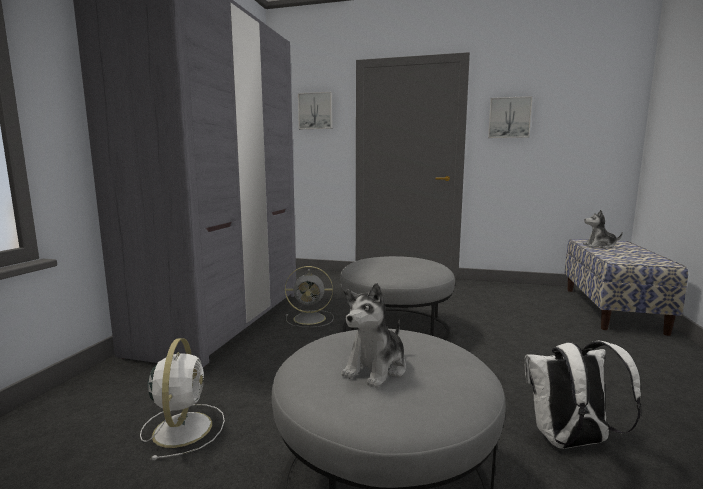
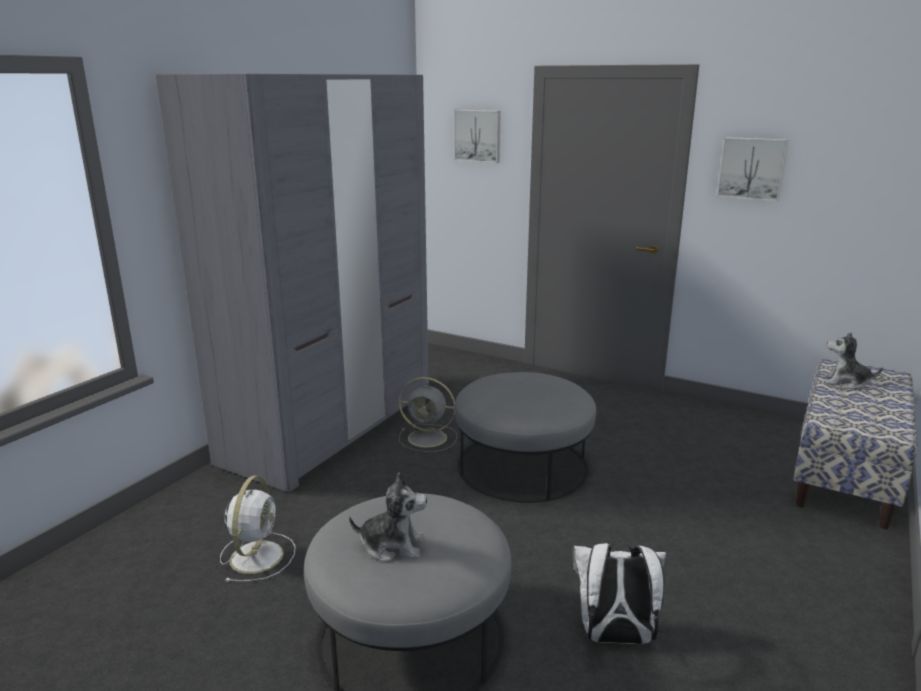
camera: 15 degrees right, 10 degrees up
plush toy [341,283,406,388] -> plush toy turned 135 degrees counterclockwise [349,473,427,562]

